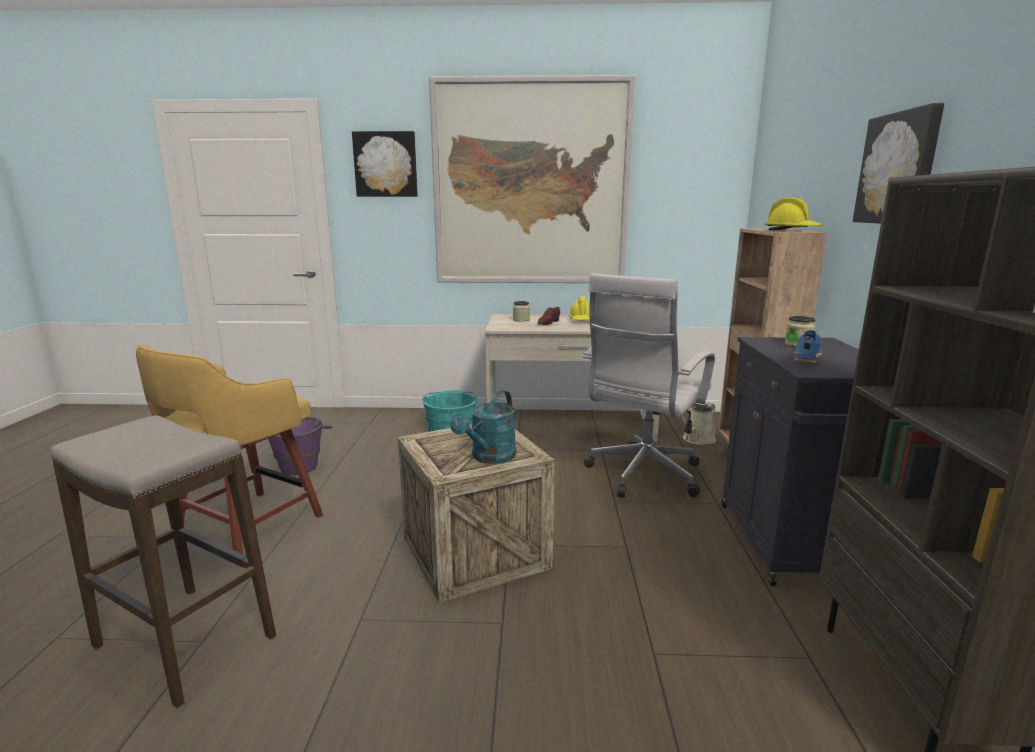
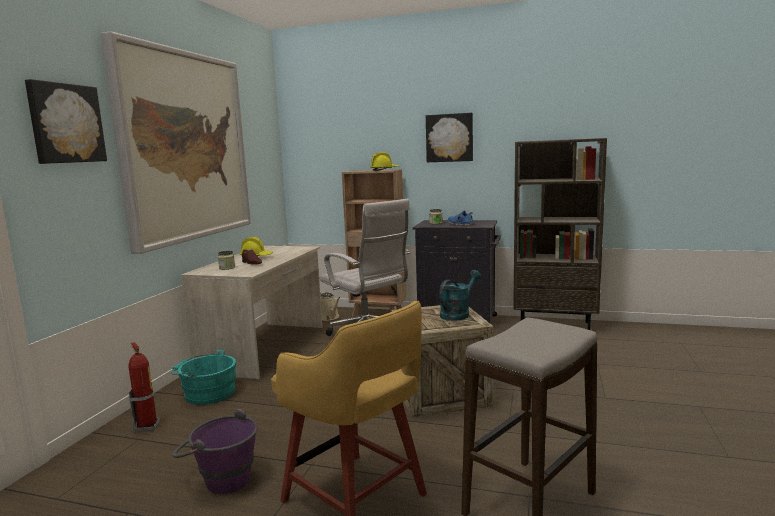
camera: 75 degrees left, 5 degrees down
turquoise watering can [450,390,516,464] -> turquoise watering can turned 90 degrees counterclockwise [439,270,481,321]
none -> fire extinguisher [128,342,160,432]

